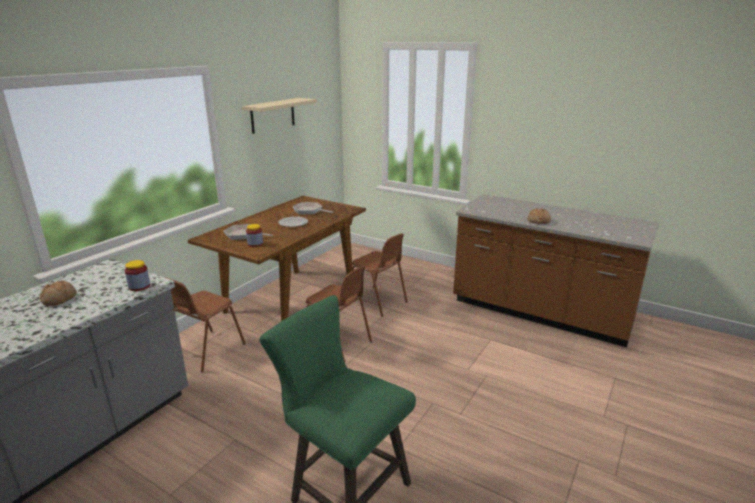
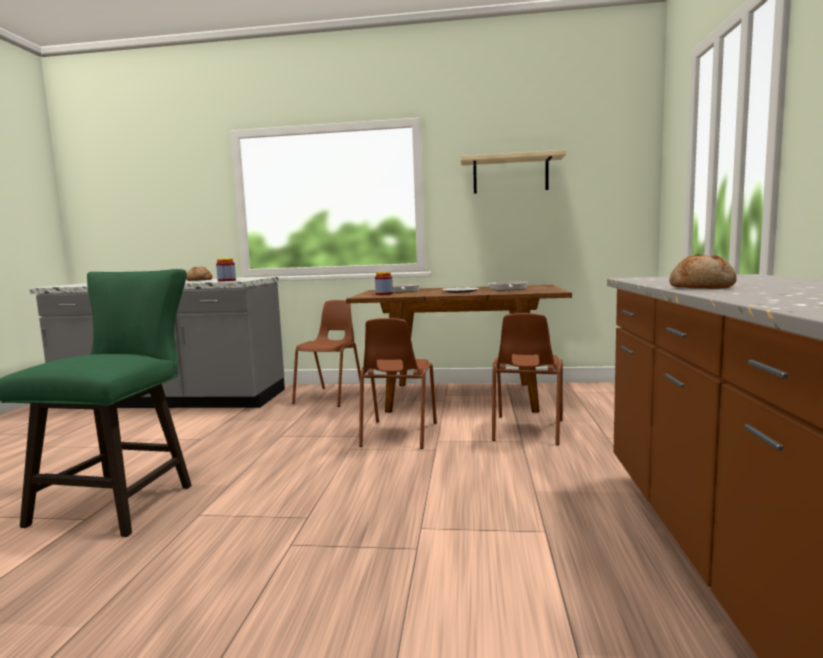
camera: 65 degrees right, 15 degrees down
brown chair [164,277,246,372] -> brown chair turned 105 degrees clockwise [292,300,361,407]

